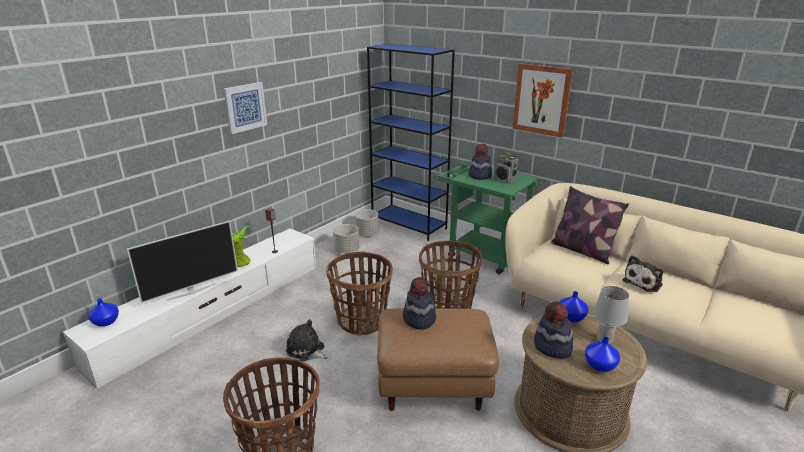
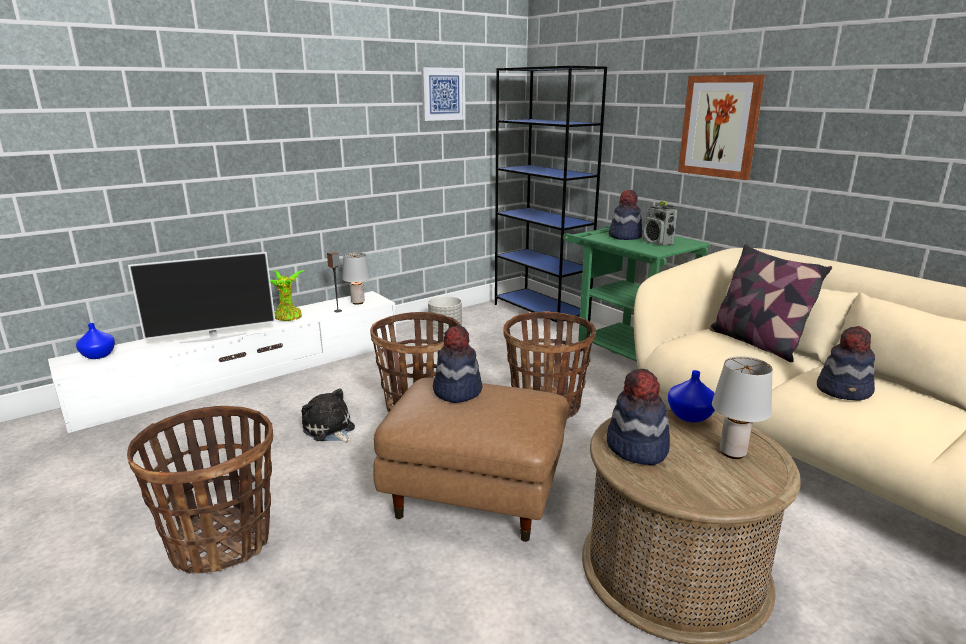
camera: 15 degrees right, 5 degrees down
picture [223,82,267,134] -> picture moved to [421,67,465,121]
grey planter [354,209,379,237] -> none
blue vase [585,337,620,372] -> none
plush toy [622,255,664,292] -> hat [817,326,875,400]
none -> grey table lamp [342,253,370,305]

